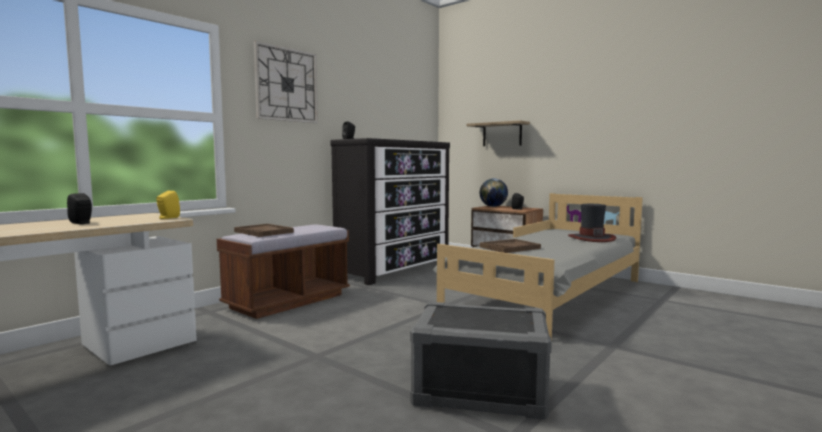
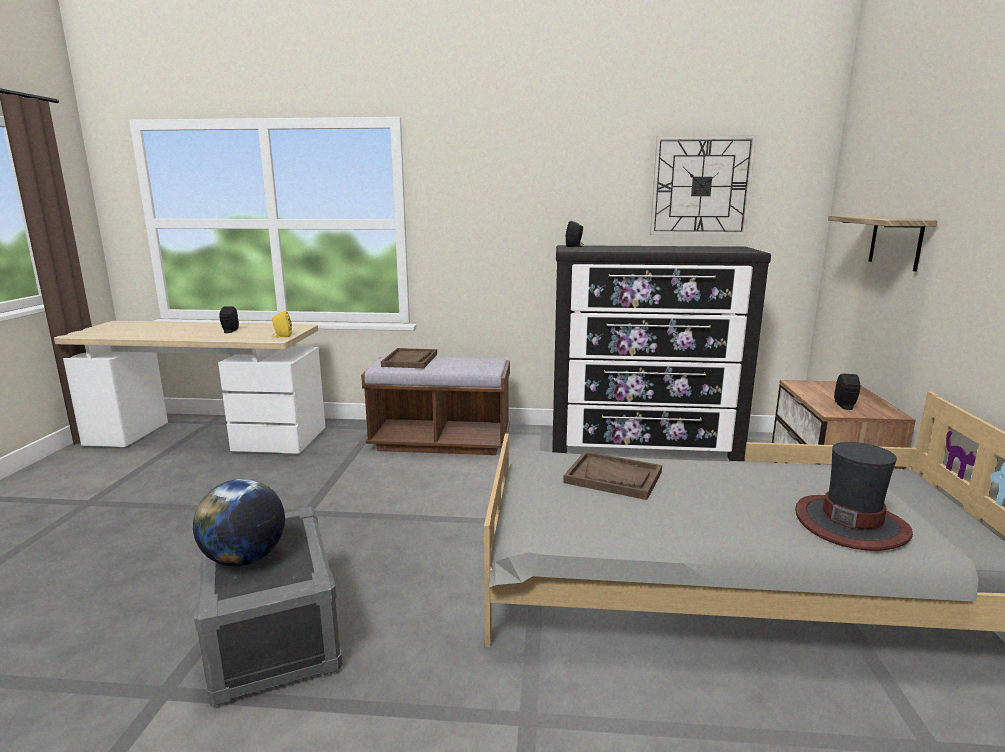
camera: 55 degrees right, 10 degrees up
wall clock [254,41,318,123] -> wall clock moved to [650,135,757,235]
globe [480,178,508,207] -> globe moved to [193,479,285,566]

